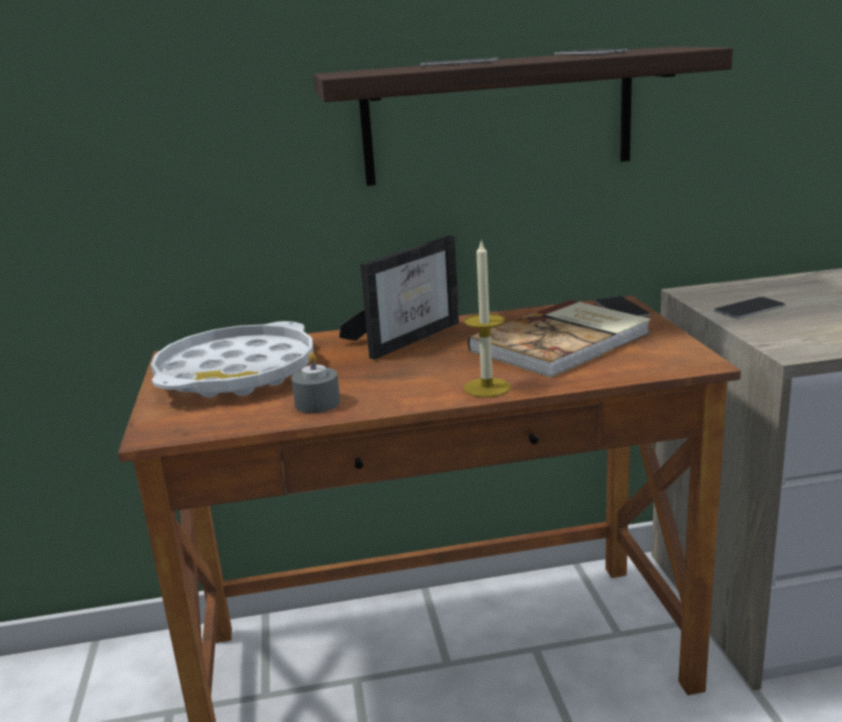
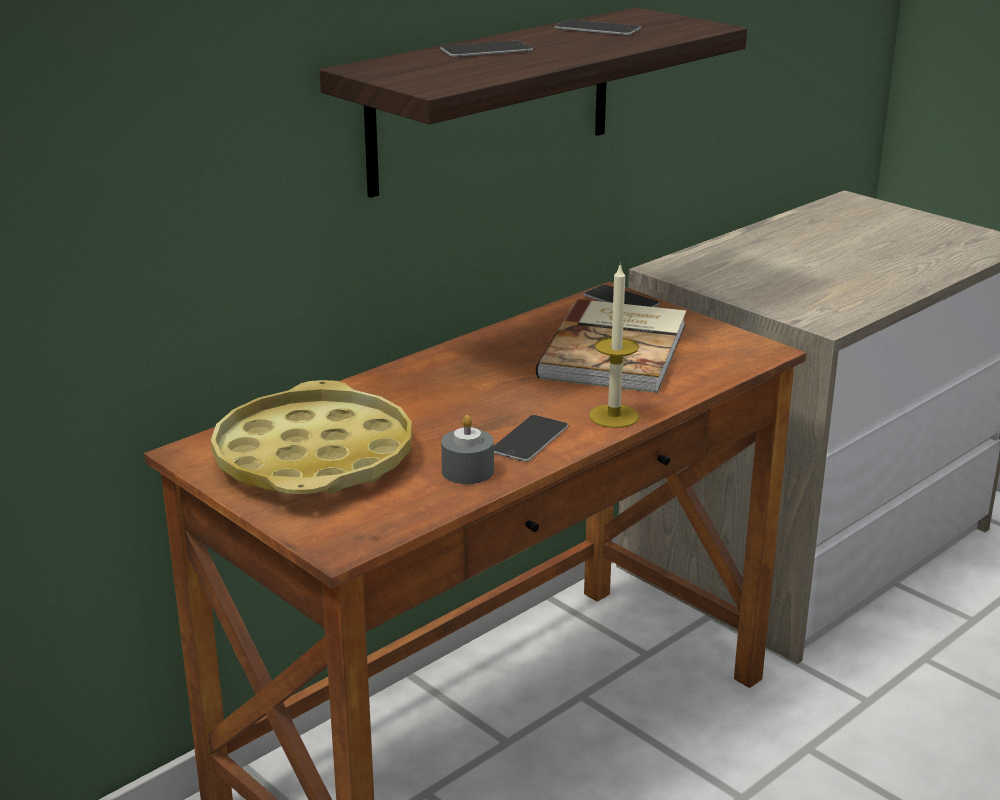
camera: 35 degrees left, 5 degrees up
white tray [151,321,314,398] -> yellow tray [211,380,412,494]
picture frame [339,236,459,360] -> none
phone [714,297,786,319] -> phone moved to [494,415,568,462]

